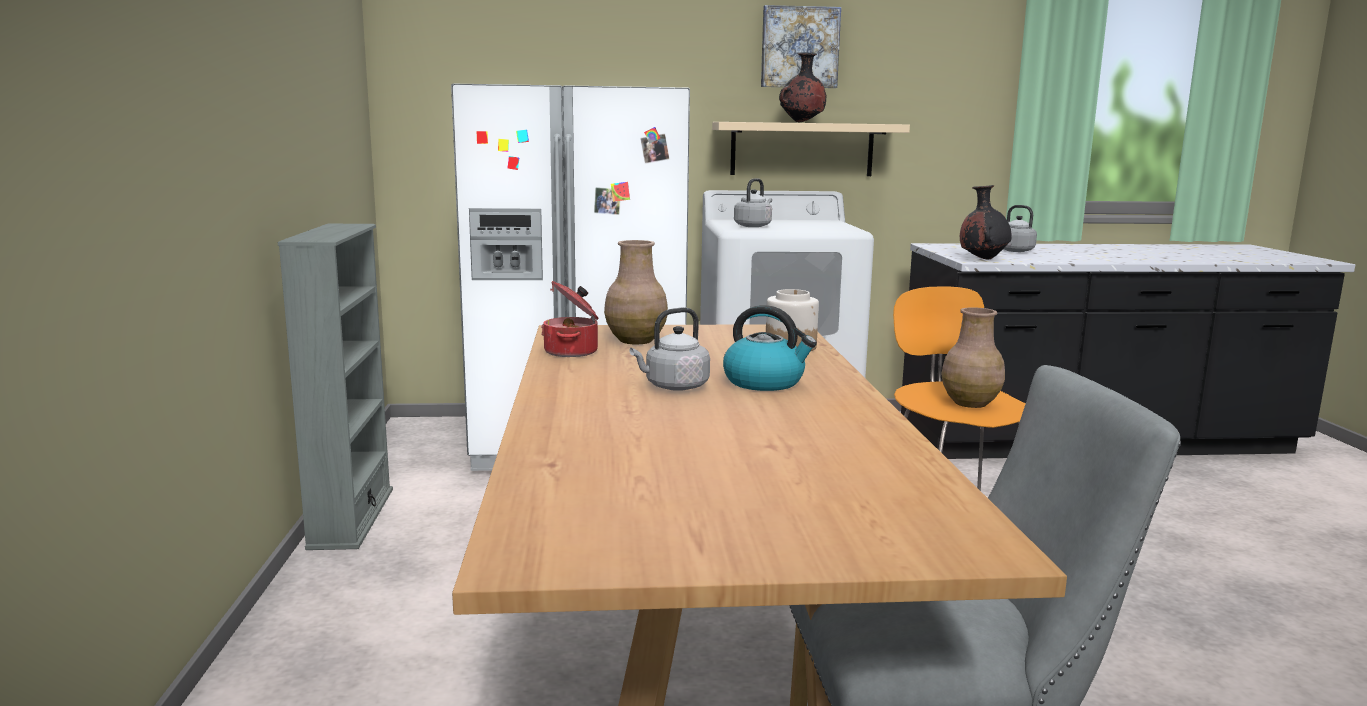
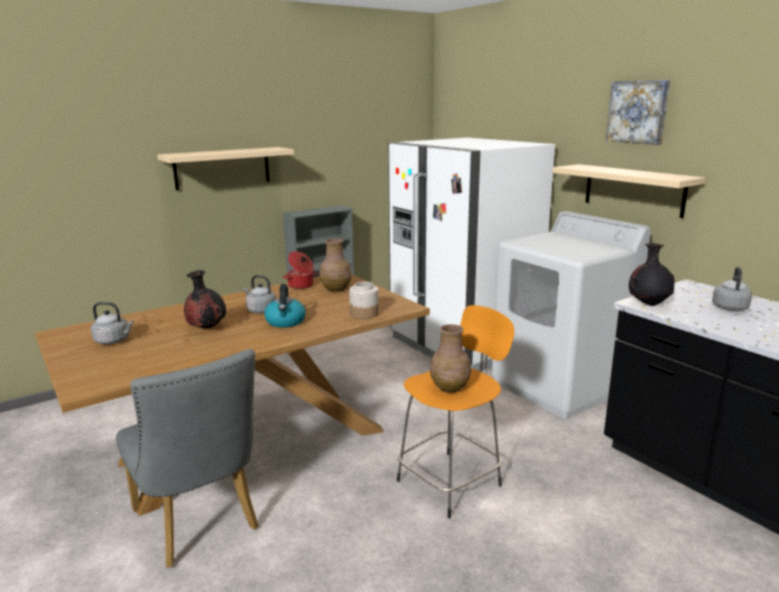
camera: 60 degrees right, 5 degrees up
grey kettle [734,178,772,227] -> grey kettle moved to [91,302,134,344]
black vase [779,52,826,122] -> black vase moved to [184,270,226,328]
none -> beige shelf [157,147,294,190]

